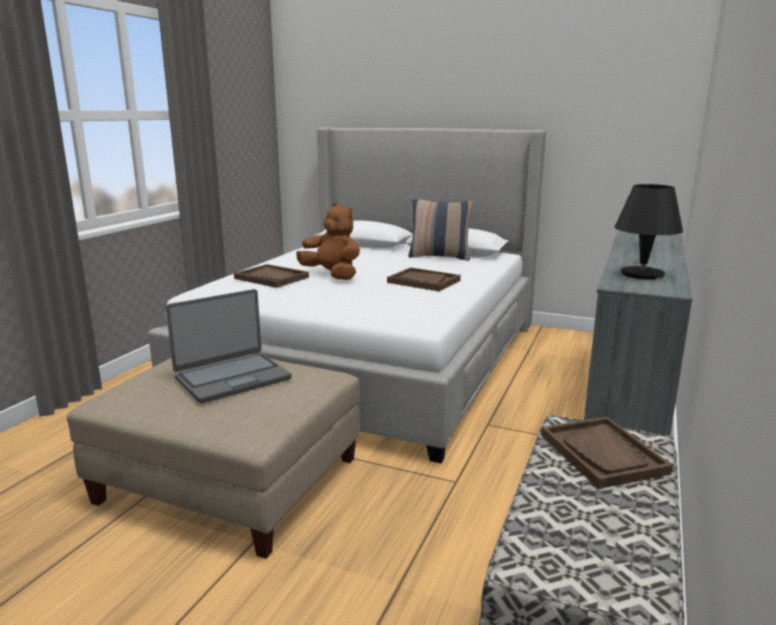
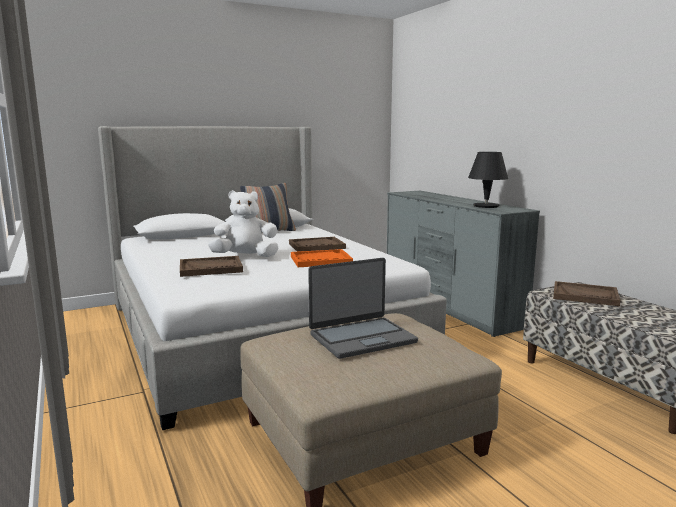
camera: 50 degrees left, 5 degrees down
laptop [166,289,292,403] -> laptop turned 60 degrees clockwise [308,258,418,359]
brown plush toy [296,203,360,280] -> white plush toy [208,190,279,257]
none -> orange tray [291,249,353,267]

